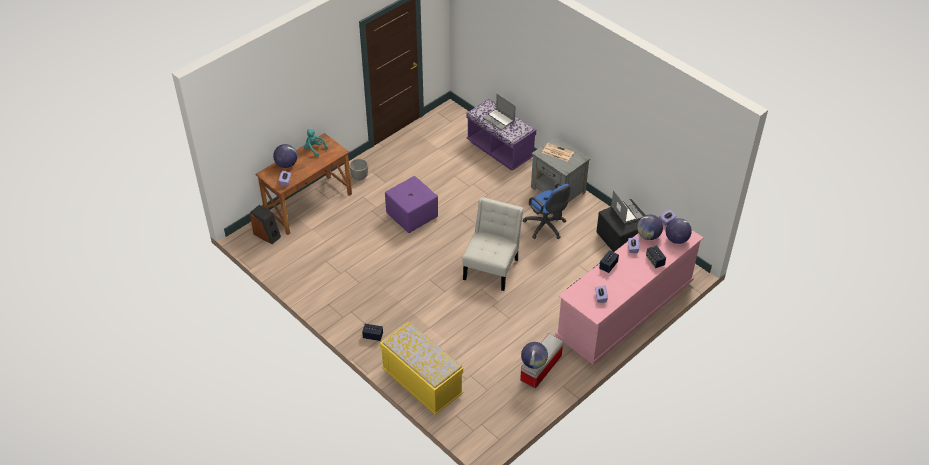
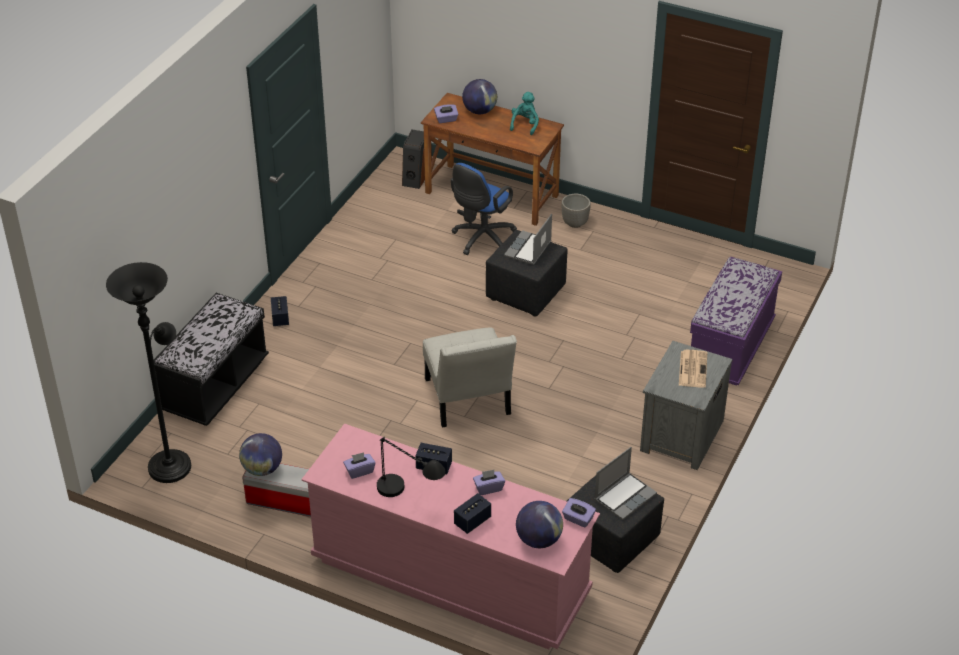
camera: 70 degrees right, 5 degrees down
yellow bench [380,322,463,415] -> black bench [154,293,269,426]
purple ottoman [385,176,438,233] -> black ottoman [486,230,568,316]
white chair [462,197,524,291] -> white chair turned 75 degrees clockwise [423,327,517,428]
laptop [483,94,516,130] -> laptop moved to [504,214,552,265]
blue office chair [523,183,570,239] -> blue office chair moved to [451,163,517,255]
globe [637,215,663,240] -> none
none -> black floor lamp [106,262,191,483]
none -> black table lamp [377,437,446,497]

